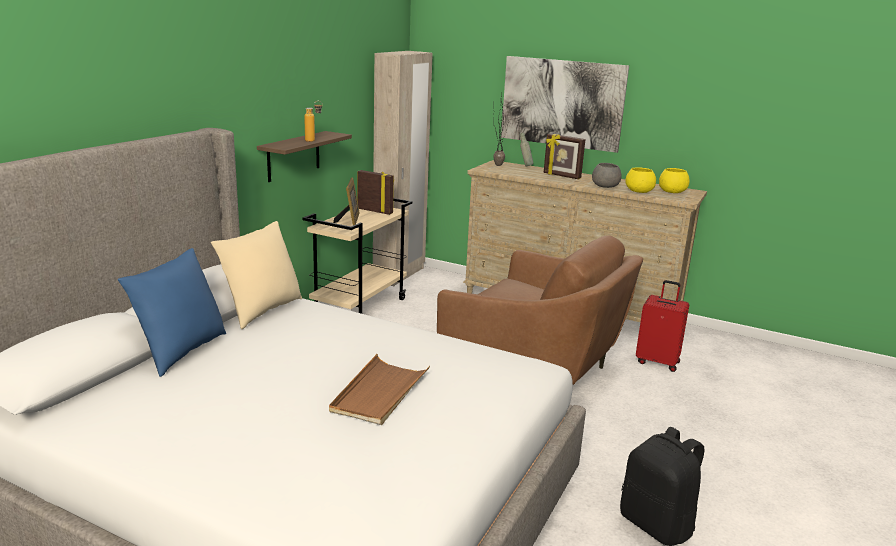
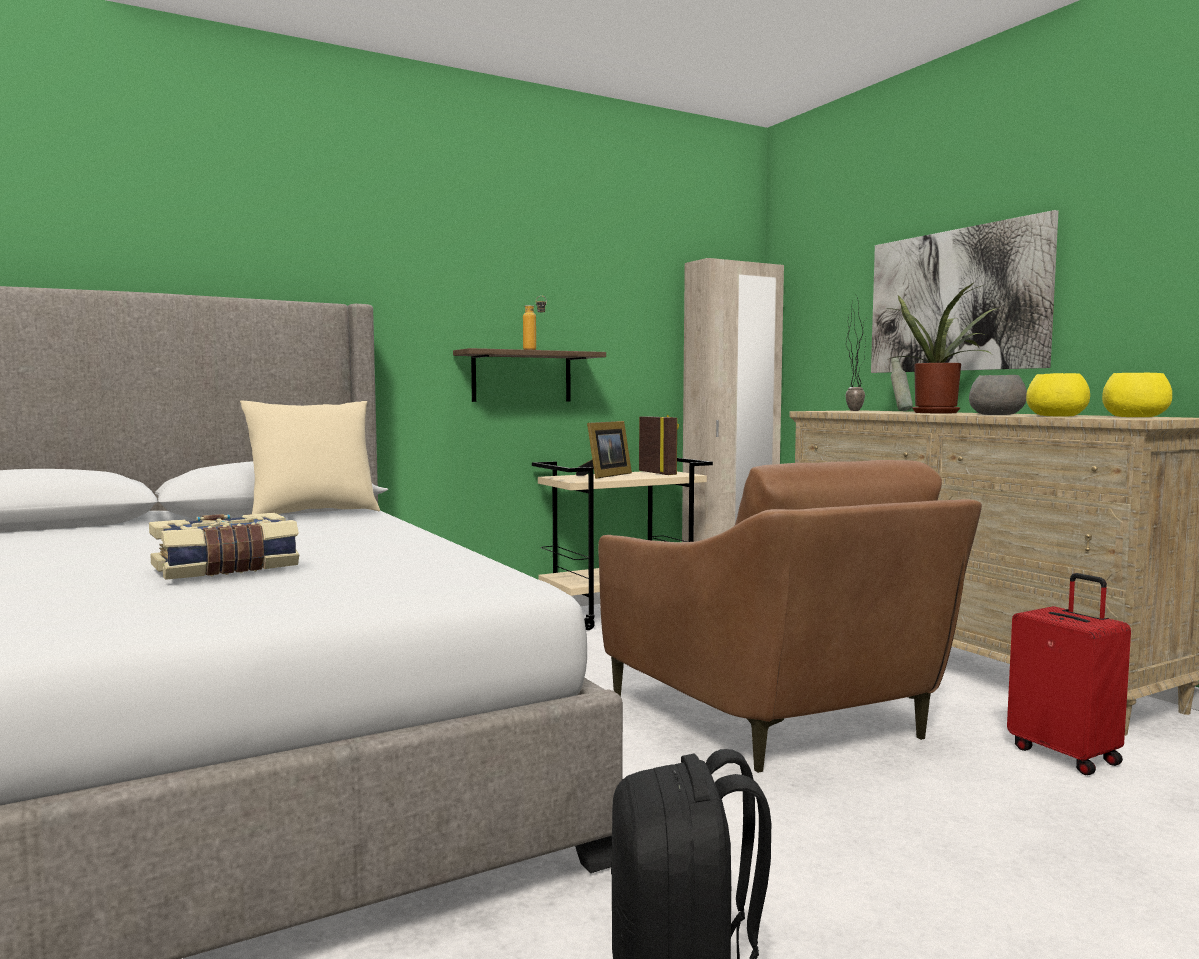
camera: 35 degrees right, 15 degrees down
blue pillow [118,248,226,377] -> none
brown tray [329,354,430,425] -> book [149,513,299,580]
picture frame [544,134,585,179] -> potted plant [884,283,1001,413]

